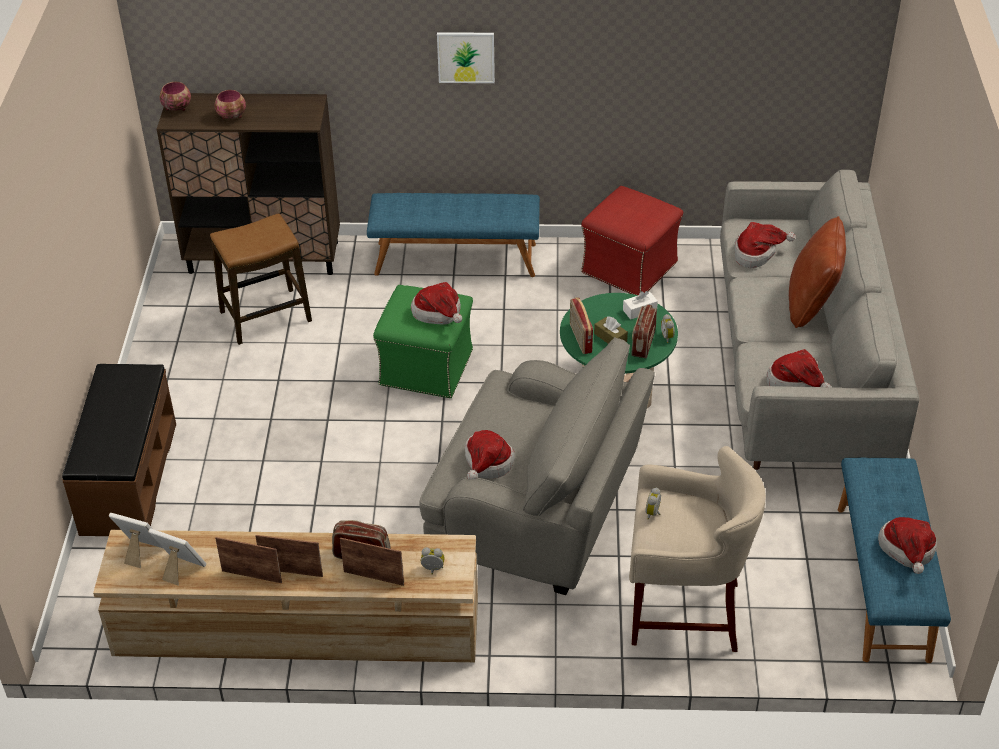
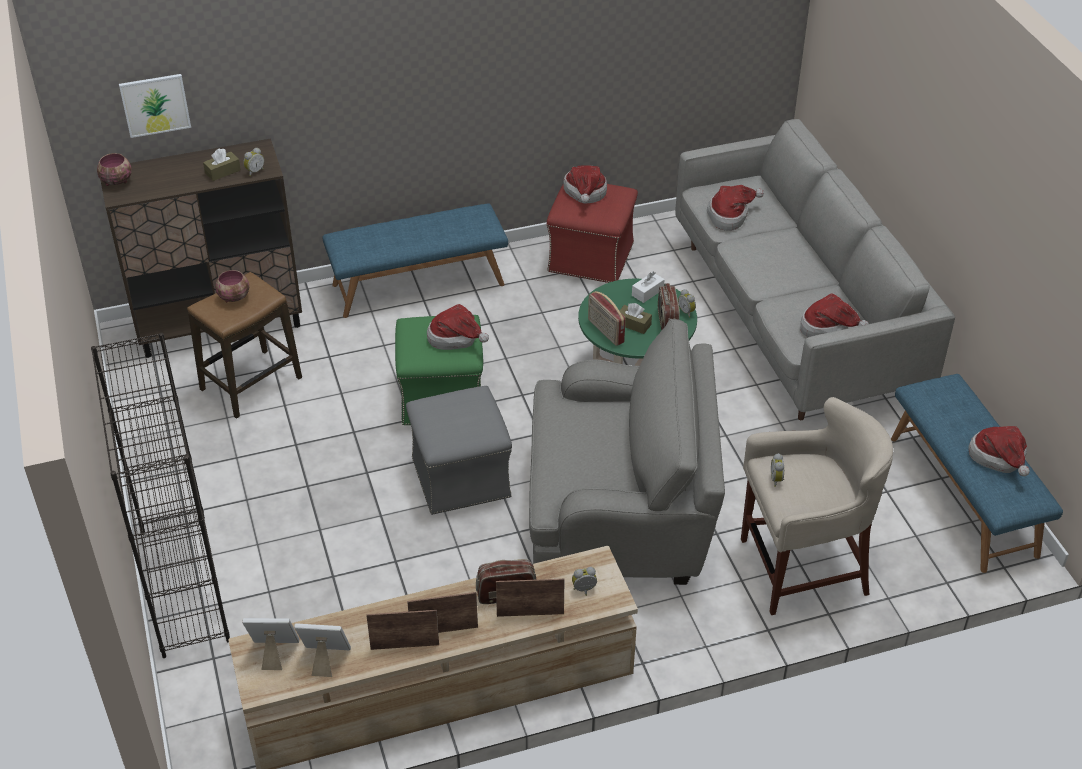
camera: 20 degrees left, 0 degrees up
brown bench [62,364,176,536] -> black bookcase [91,333,230,658]
bowl [214,90,246,119] -> bowl moved to [215,270,250,302]
picture [437,32,495,83] -> picture moved to [119,74,191,138]
hat [465,430,515,479] -> hat moved to [563,165,607,204]
brown pillow [789,216,846,328] -> none
none -> brown tissue box [203,148,241,181]
none -> alarm clock [243,148,264,176]
none -> grey ottoman [406,386,512,515]

